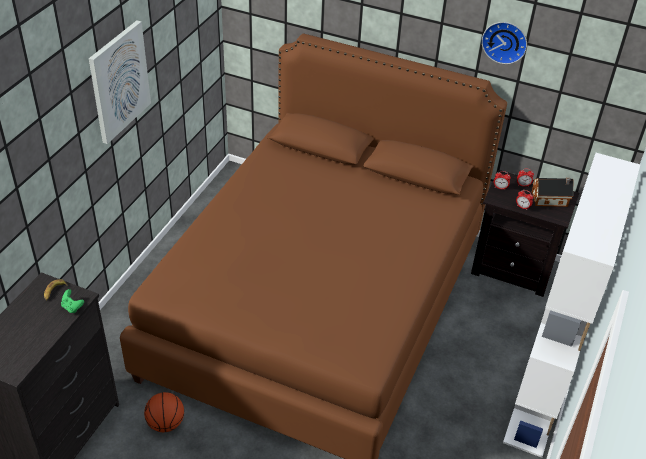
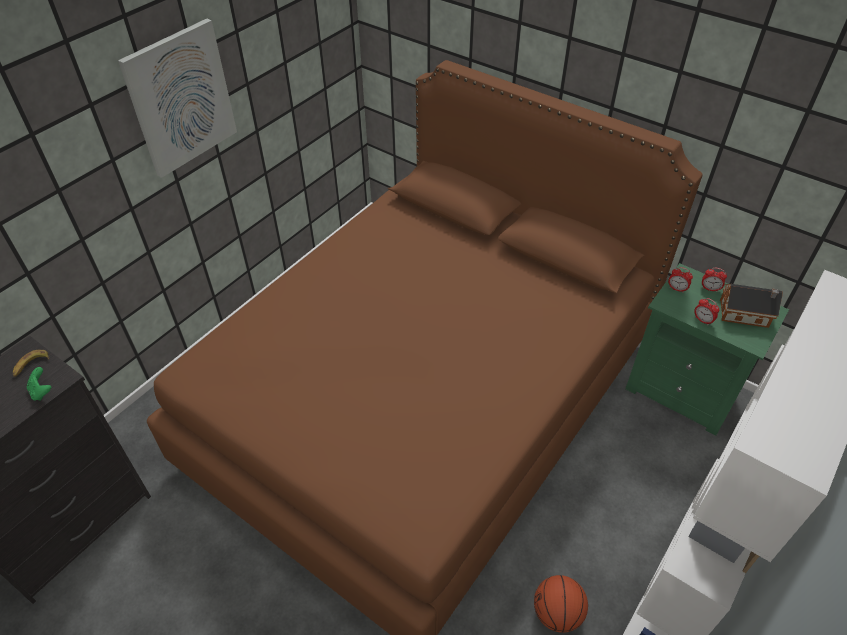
camera: 15 degrees right, 5 degrees up
basketball [144,392,184,432] -> basketball moved to [534,575,588,633]
black nightstand [471,170,579,297] -> green nightstand [625,263,789,436]
wall clock [482,22,527,64] -> none

